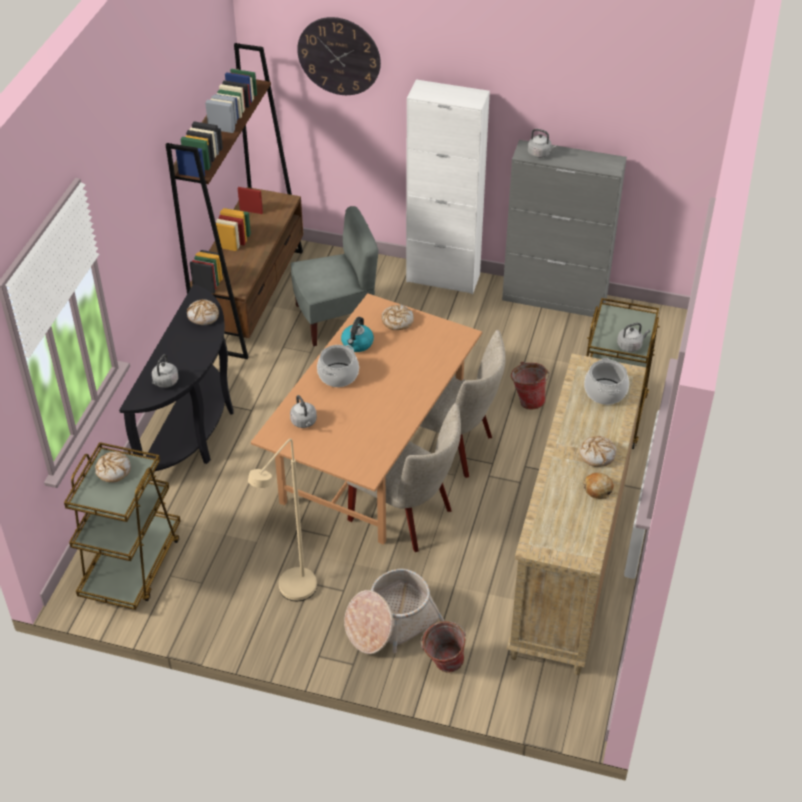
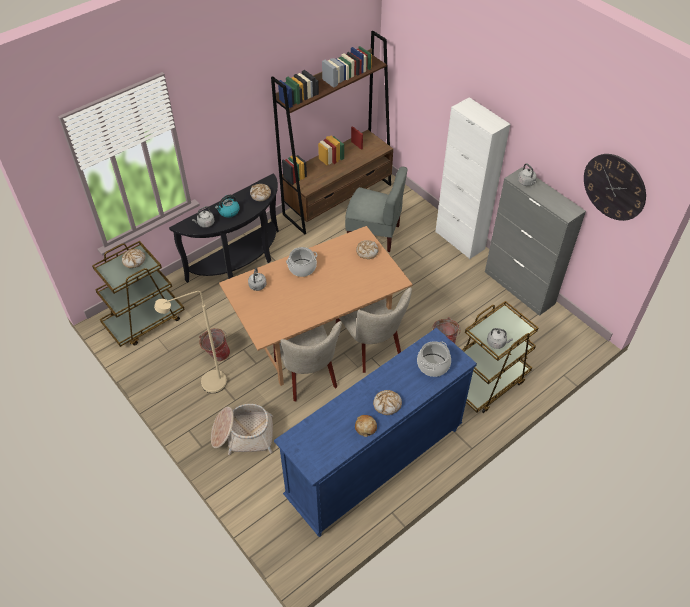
camera: 35 degrees right, 5 degrees up
wall clock [297,17,381,95] -> wall clock moved to [584,154,646,221]
kettle [341,317,374,352] -> kettle moved to [215,195,240,218]
bucket [421,621,466,673] -> bucket moved to [199,328,230,361]
beige dresser [507,354,646,675] -> blue dresser [274,328,477,537]

